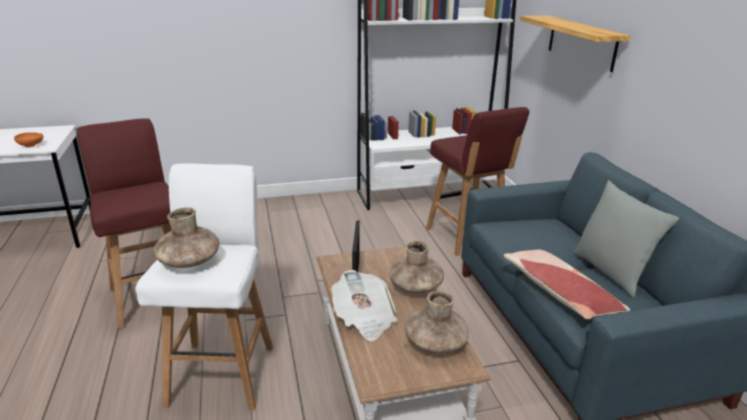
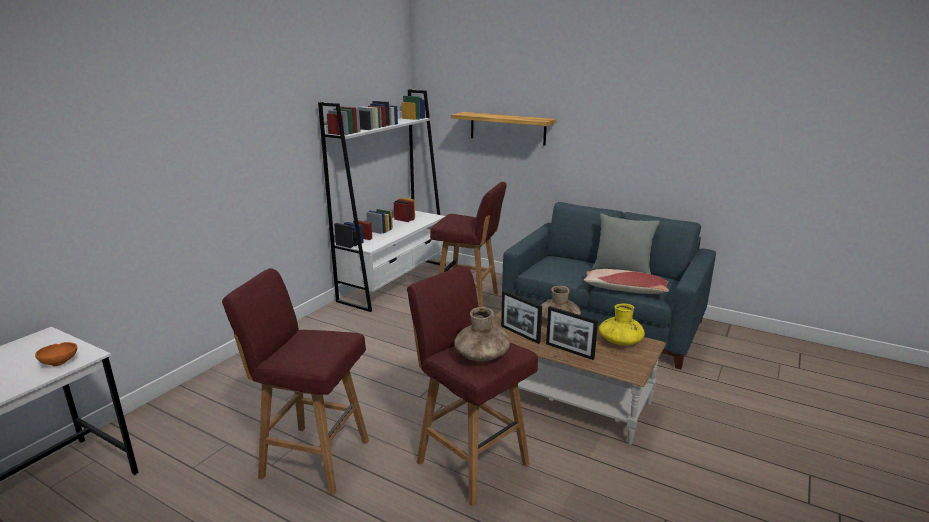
camera: 45 degrees left, 5 degrees down
white stool [135,163,273,410] -> red stool [407,266,538,506]
newspaper [331,270,397,341] -> picture frame [546,306,598,360]
brown vase [405,291,469,353] -> yellow vase [599,304,645,345]

